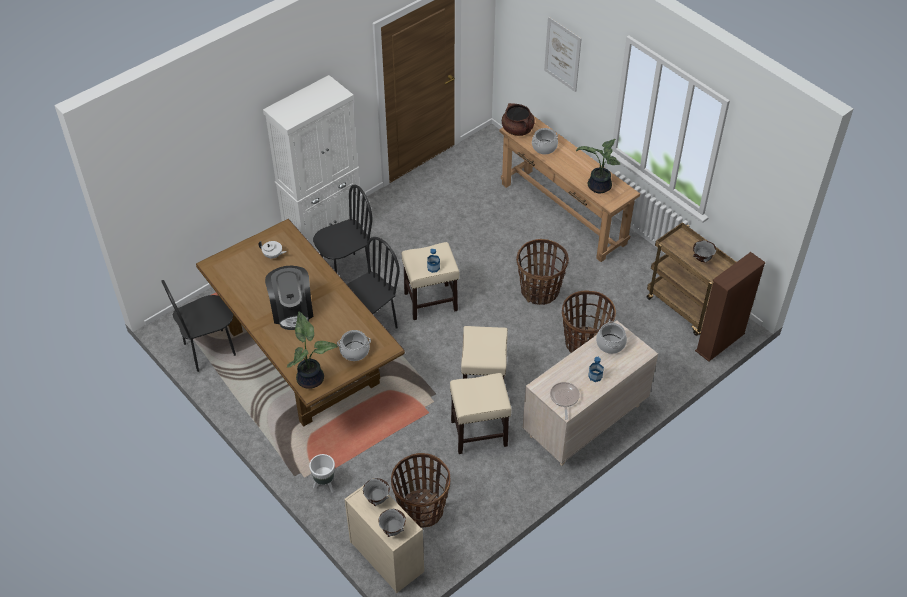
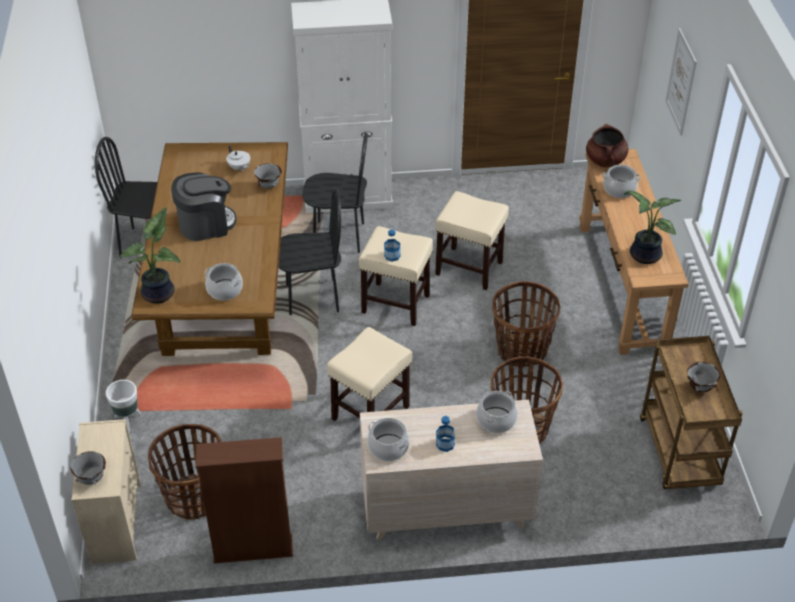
camera: 35 degrees right, 5 degrees down
coffee machine [265,266,313,330] -> coffee machine turned 135 degrees counterclockwise [171,172,237,241]
grey bowl [363,478,390,506] -> grey bowl moved to [254,163,282,189]
beige stool [450,373,512,454] -> beige stool moved to [435,191,509,290]
frying pan [550,382,580,420] -> cooking pot [367,418,410,461]
brown bookcase [695,252,766,362] -> brown bookcase moved to [196,437,293,563]

